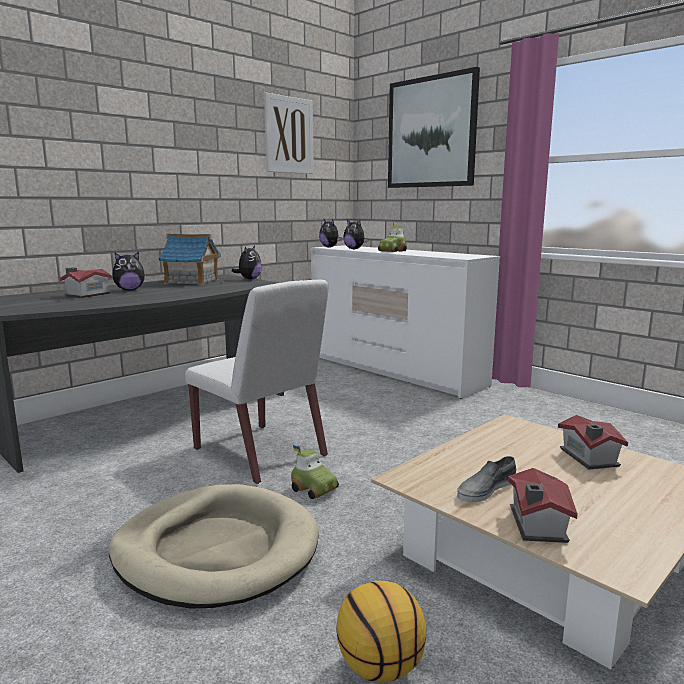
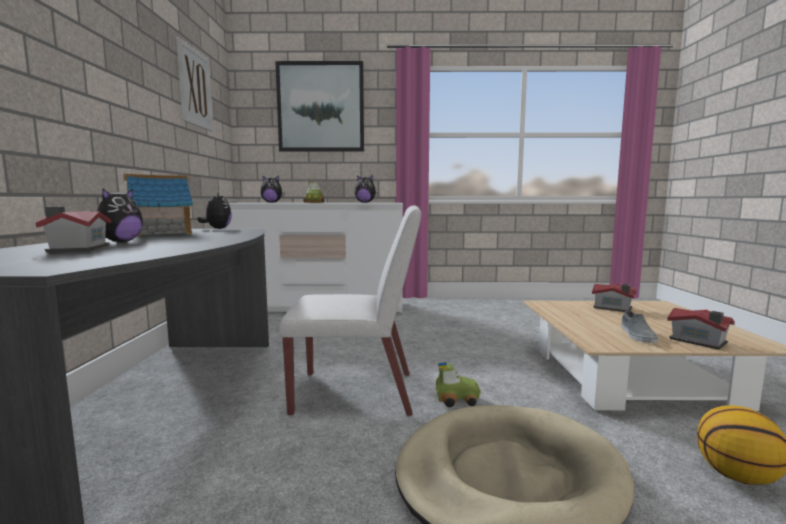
camera: 45 degrees left, 5 degrees down
plush toy [319,220,342,247] -> plush toy moved to [355,175,379,203]

